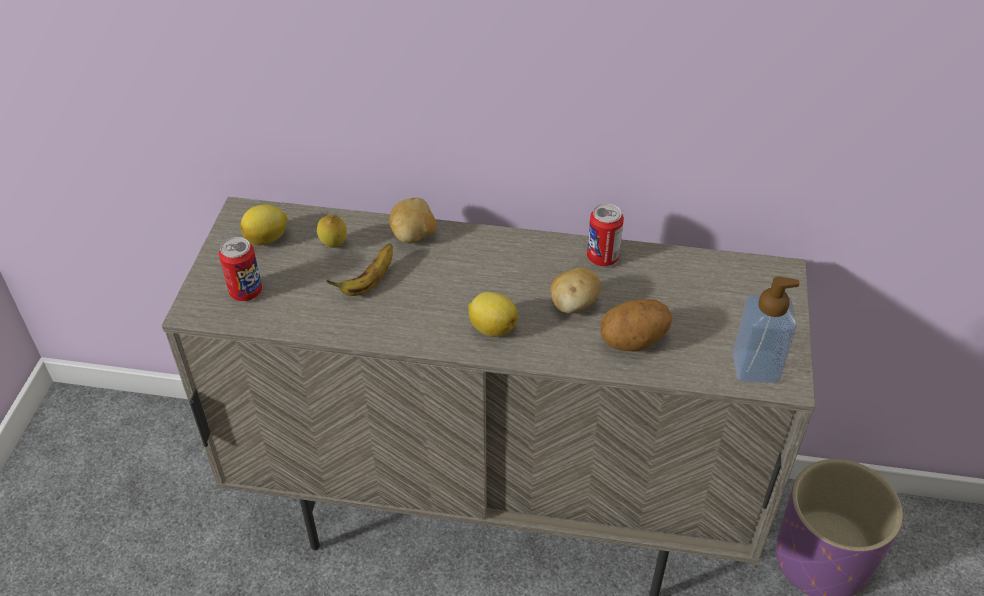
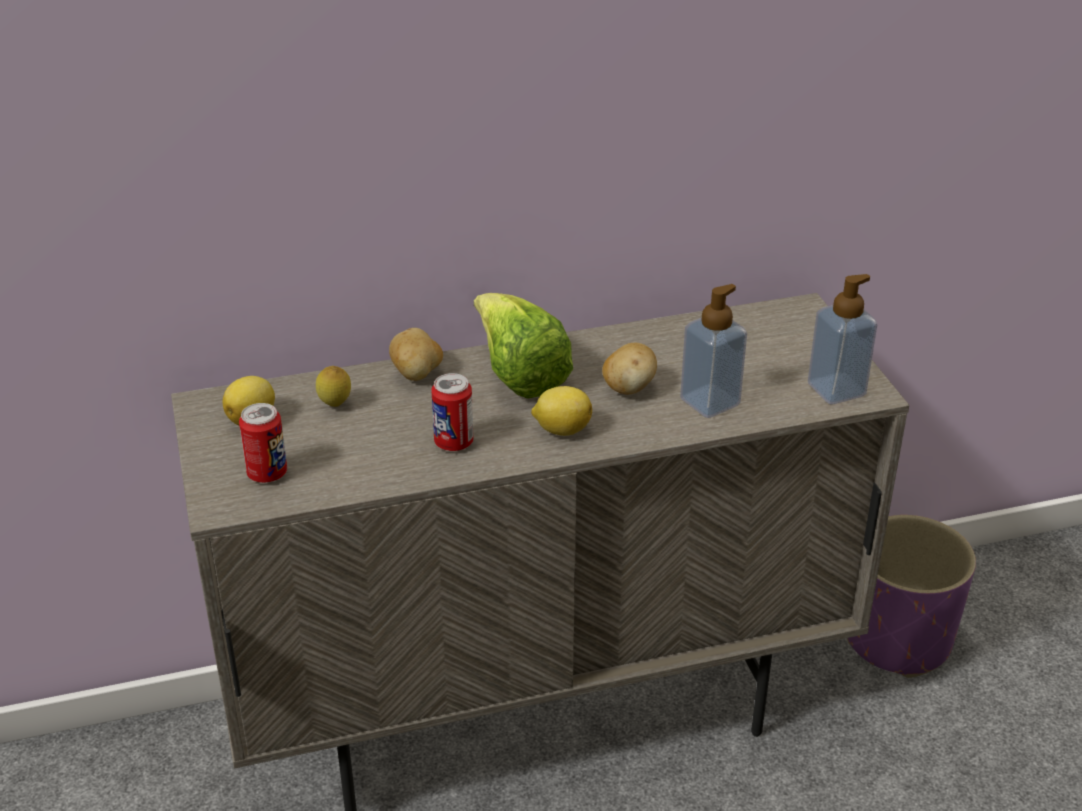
camera: 25 degrees left, 10 degrees down
banana [326,244,393,296] -> none
can [587,203,624,266] -> can moved to [431,373,473,451]
potato [600,299,672,352] -> soap dispenser [680,284,747,418]
none -> lettuce [474,293,573,399]

